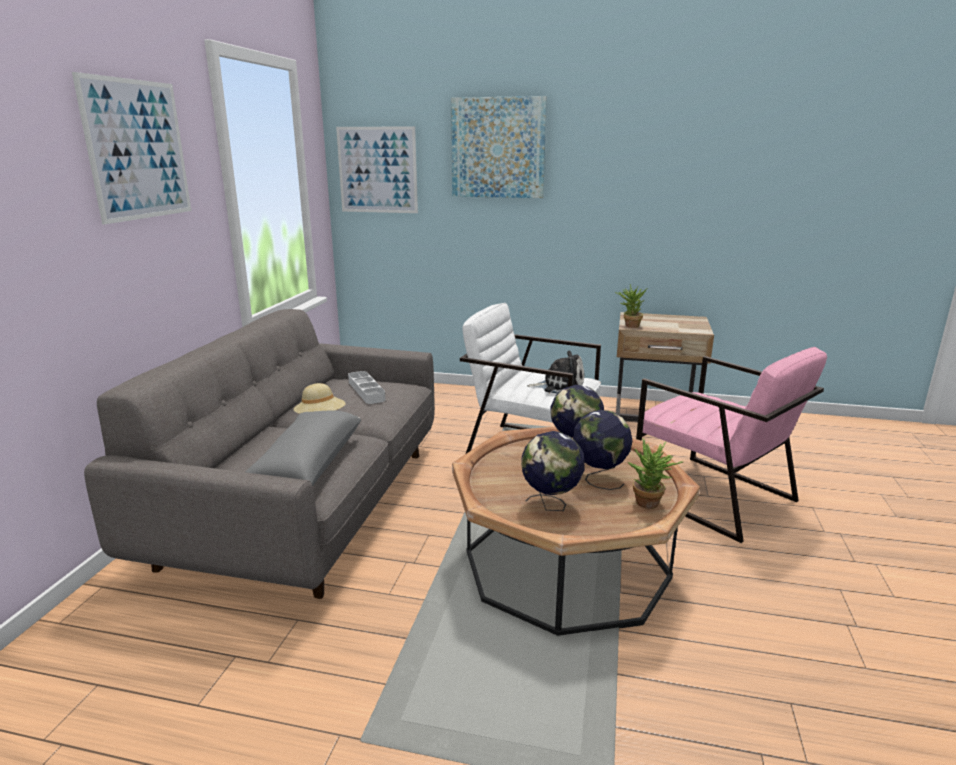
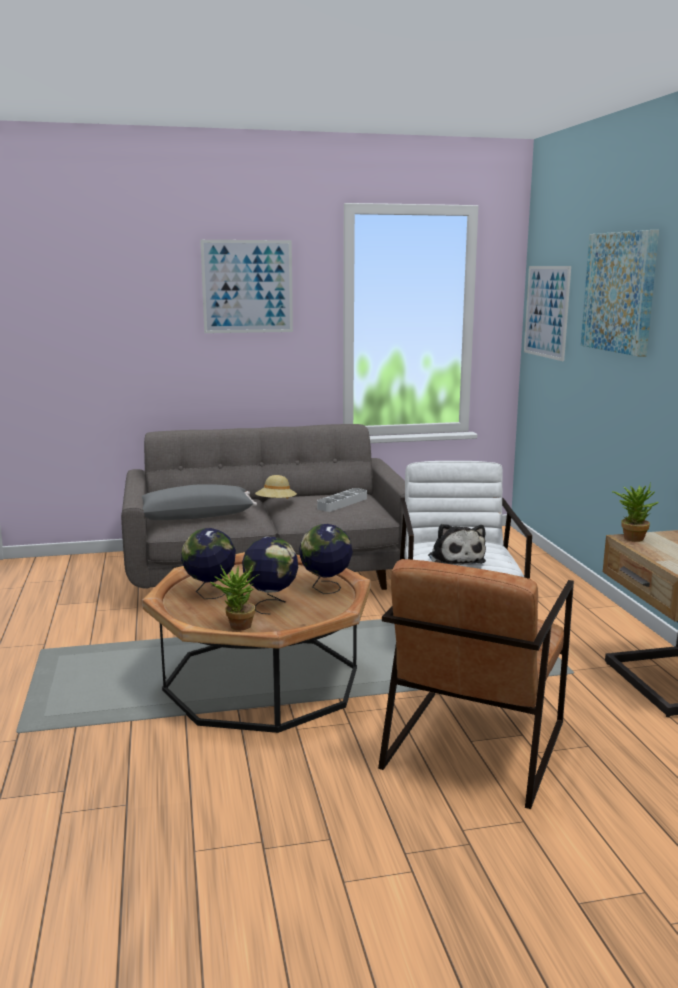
camera: 65 degrees right, 5 degrees down
pink armchair [636,347,827,543] -> brown armchair [378,559,574,809]

